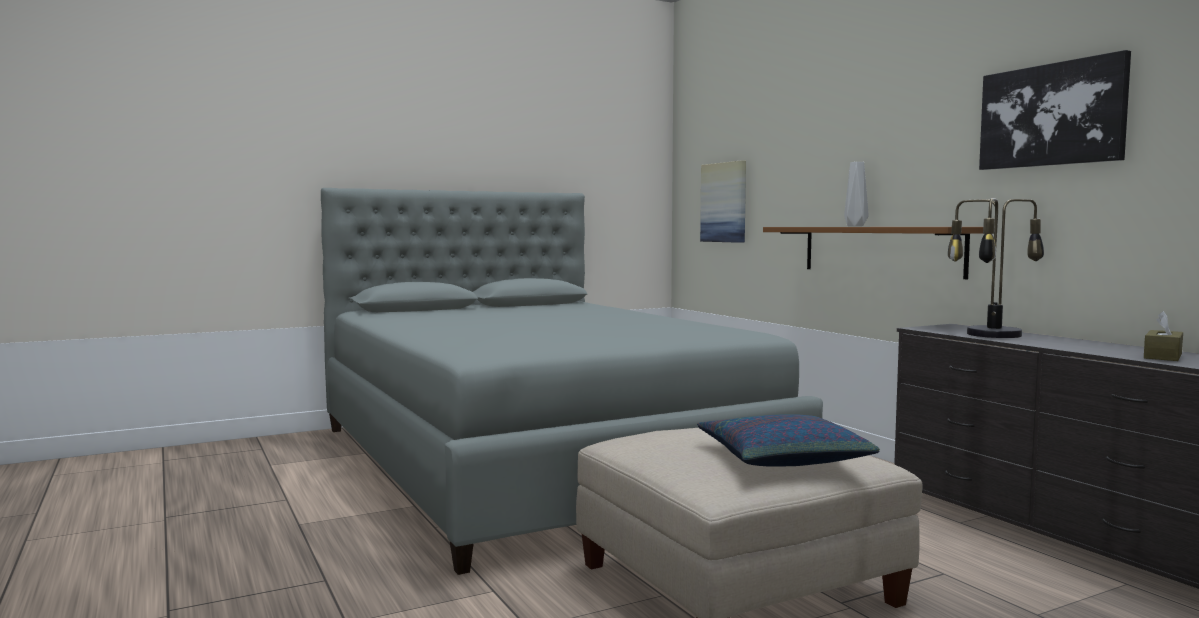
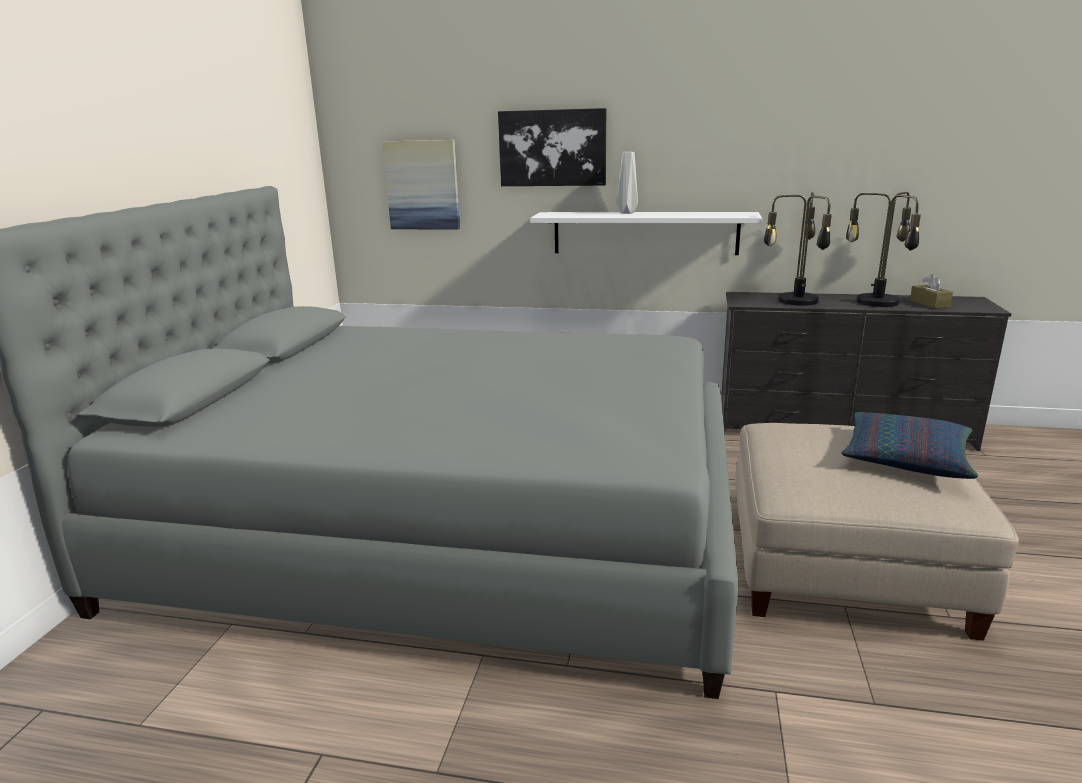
camera: 50 degrees left, 15 degrees up
brown shelf [763,227,983,279] -> white shelf [530,212,762,255]
picture [979,50,1131,170] -> picture moved to [498,108,606,186]
none -> table lamp [846,192,921,307]

